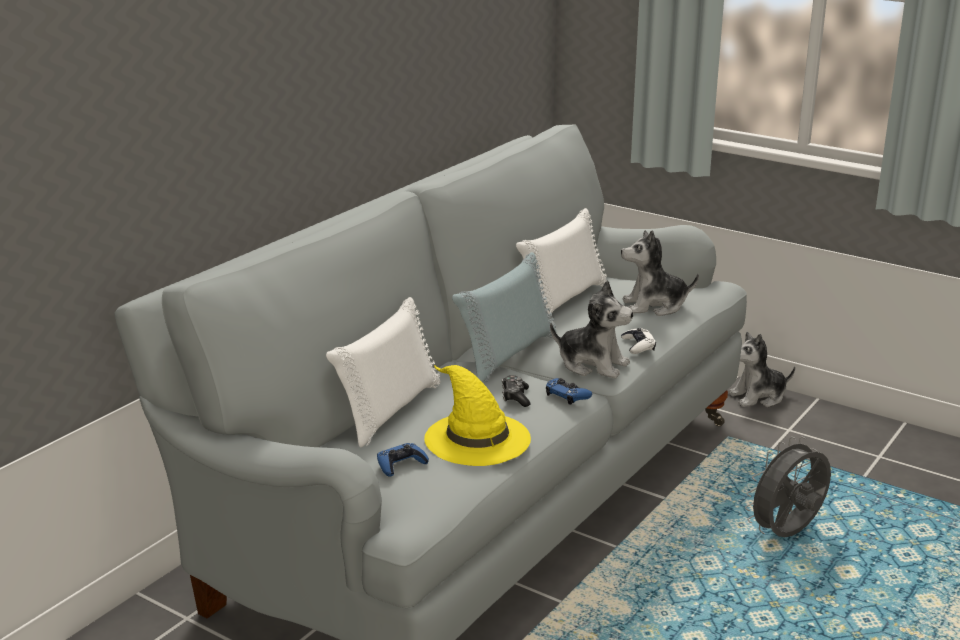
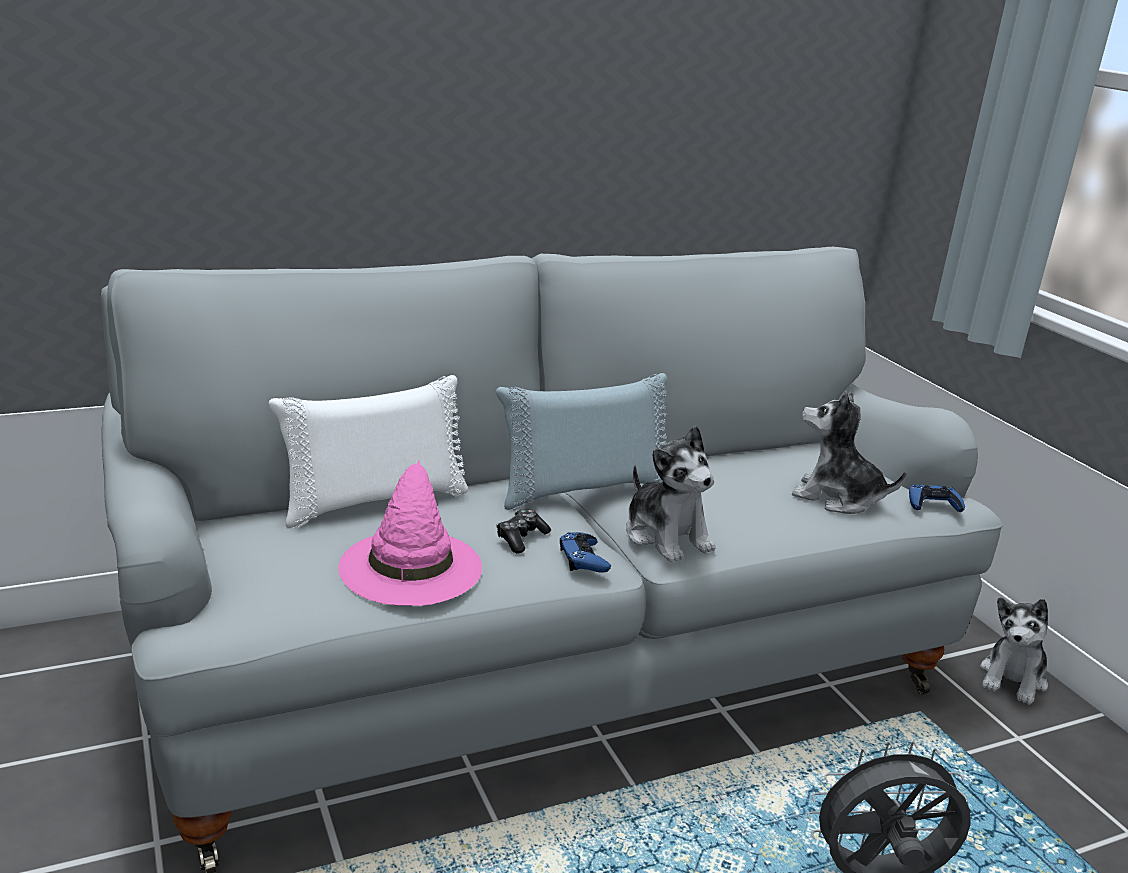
camera: 30 degrees right, 0 degrees up
blue game controller [377,443,429,477] -> blue game controller moved to [909,485,965,512]
yellow hat [424,365,531,466] -> pink hat [338,461,482,606]
white pillow [516,208,607,314] -> none
white game controller [621,328,656,354] -> none
plush toy [728,332,795,407] -> plush toy turned 75 degrees counterclockwise [980,597,1048,705]

